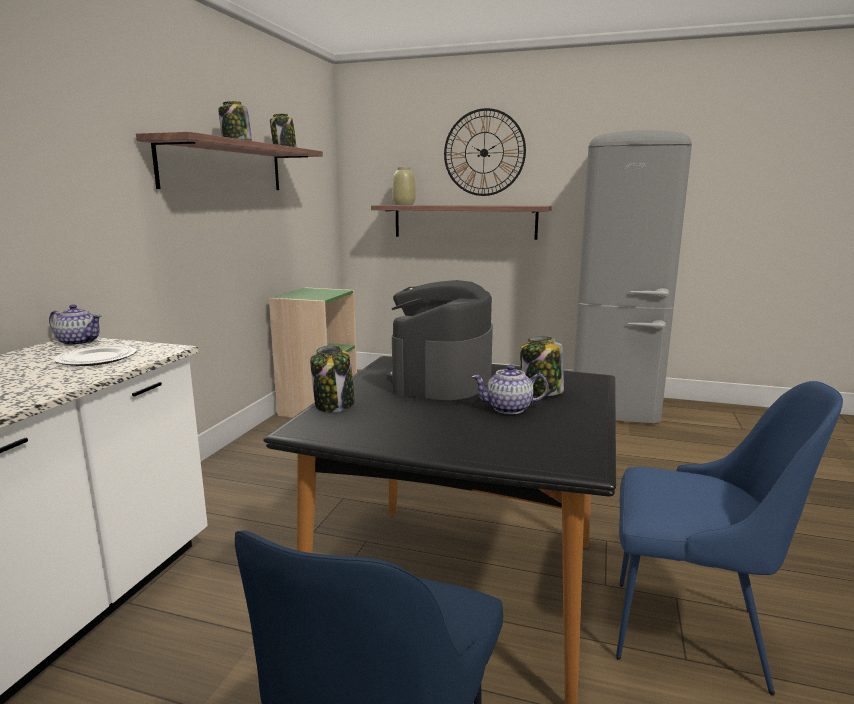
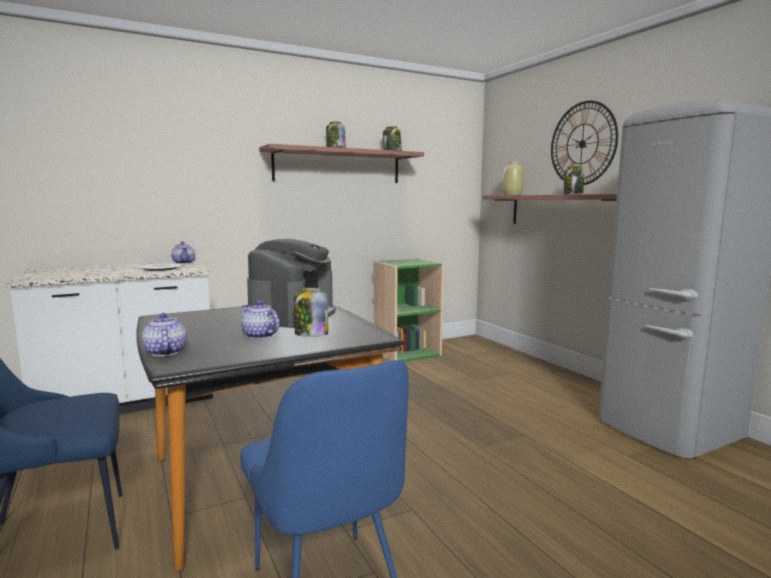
camera: 45 degrees right, 5 degrees down
jar [310,345,355,412] -> jar moved to [564,166,584,194]
coffee machine [387,280,493,400] -> coffee machine turned 135 degrees clockwise [247,239,336,328]
none -> teapot [142,313,187,356]

